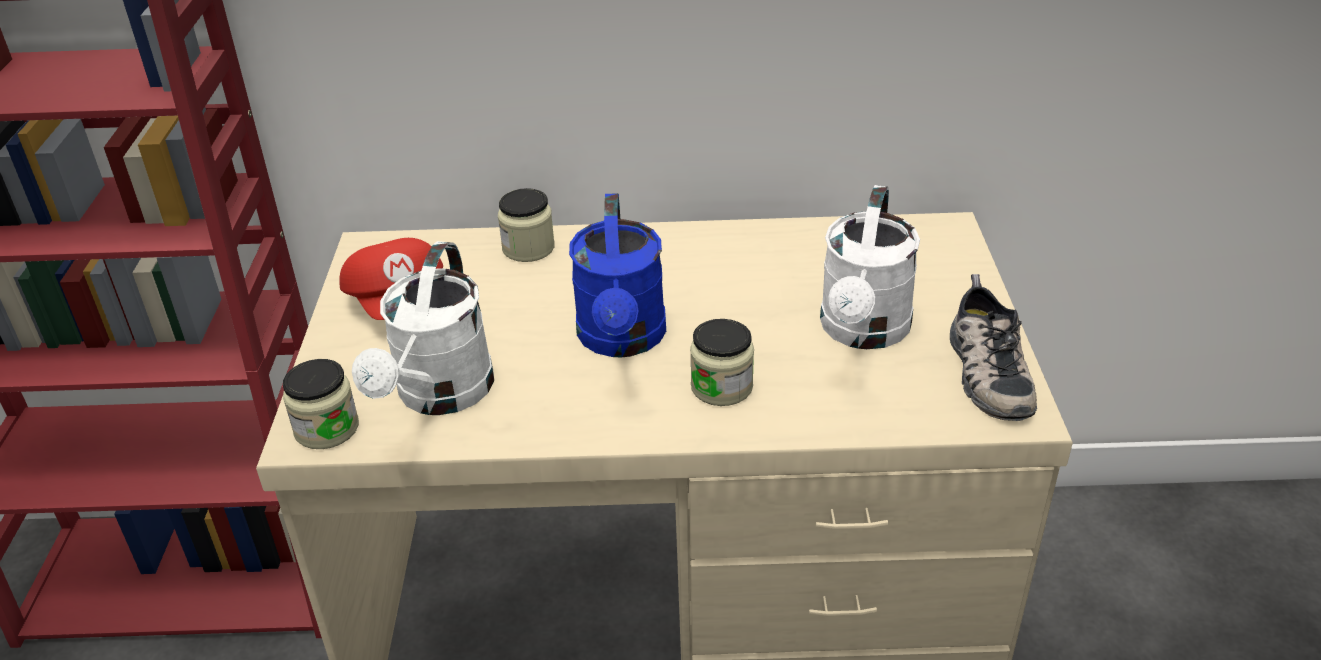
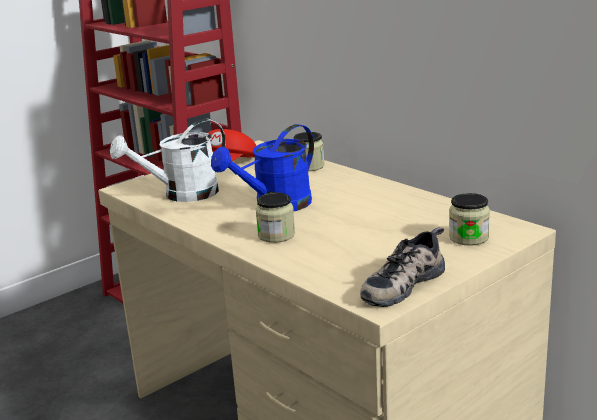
camera: 50 degrees right, 15 degrees down
jar [283,359,359,449] -> jar moved to [449,193,490,246]
white watering can [820,185,920,349] -> none

